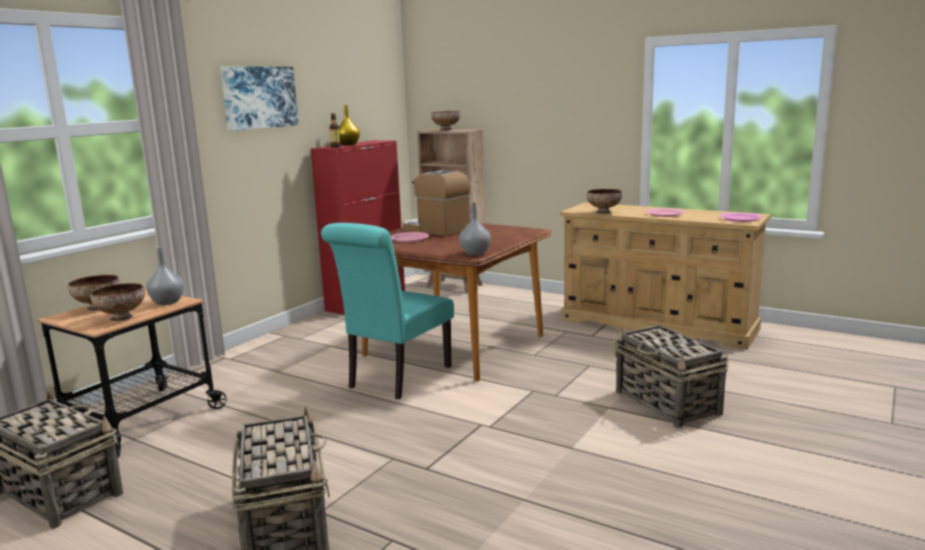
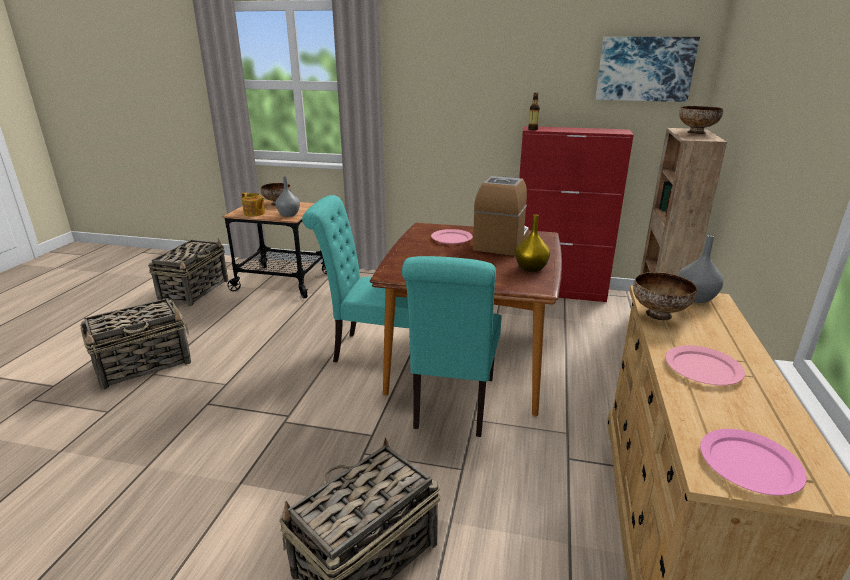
camera: 70 degrees right, 10 degrees up
bowl [90,283,145,321] -> teapot [242,192,266,216]
picture [220,66,298,131] -> picture moved to [595,37,700,102]
yellow vase [339,105,360,145] -> yellow vase moved to [515,214,550,272]
grey vase [459,202,491,256] -> grey vase moved to [678,235,724,303]
none -> turquoise chair [402,256,502,437]

